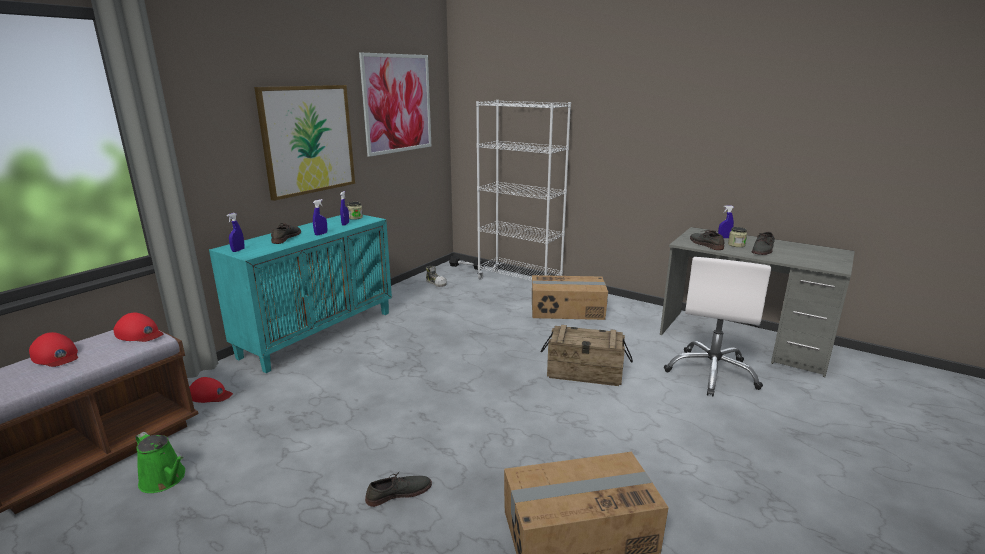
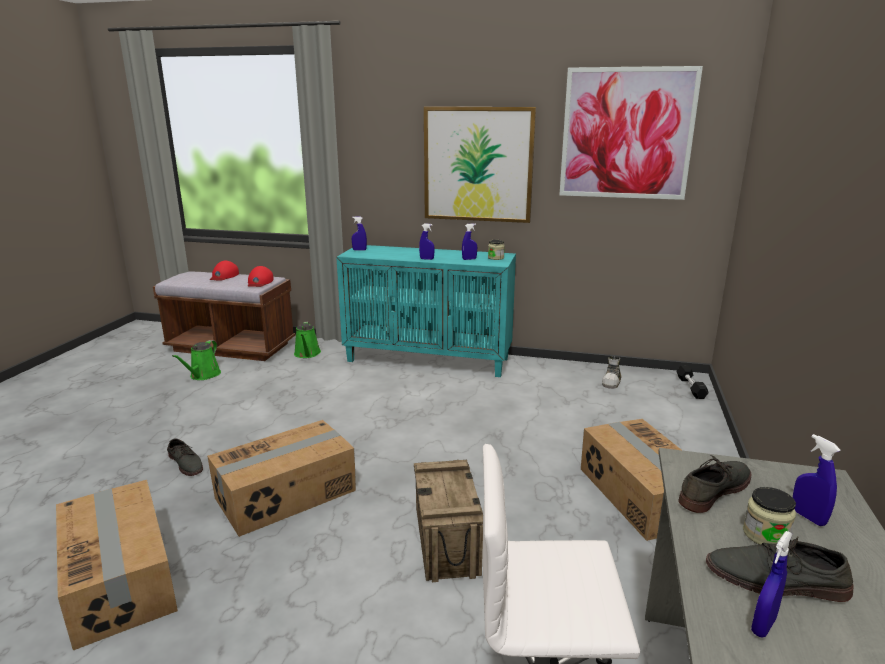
camera: 70 degrees right, 0 degrees up
red cap [189,377,233,403] -> green watering can [294,322,321,358]
grey shoe [271,223,301,244] -> none
white bookcase [476,100,571,281] -> none
none -> cardboard box [207,420,356,537]
none -> blue spray bottle [751,531,792,637]

